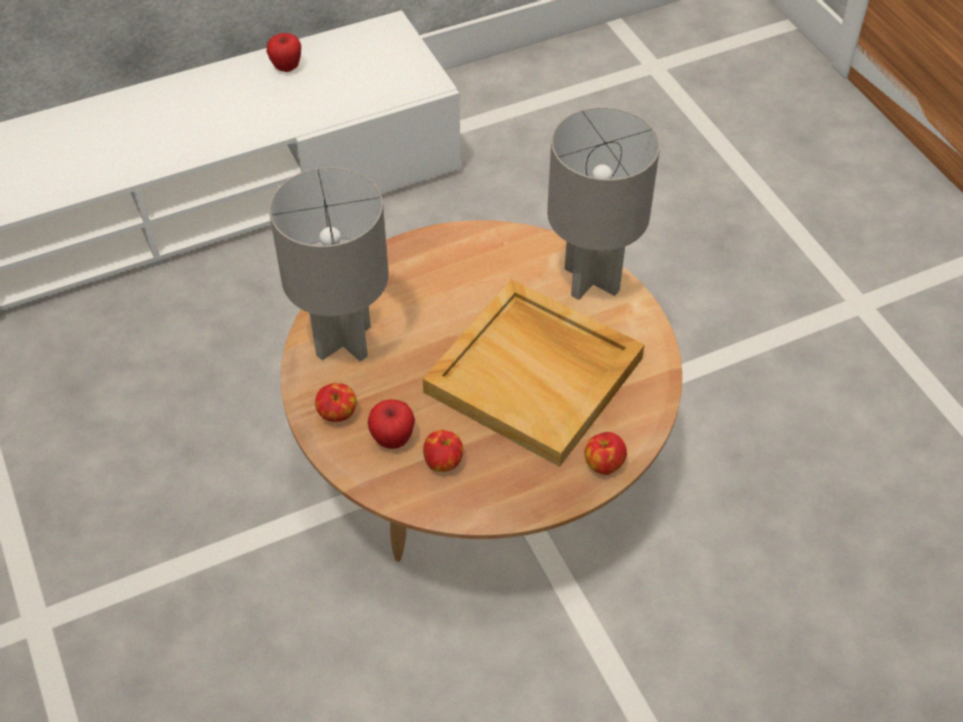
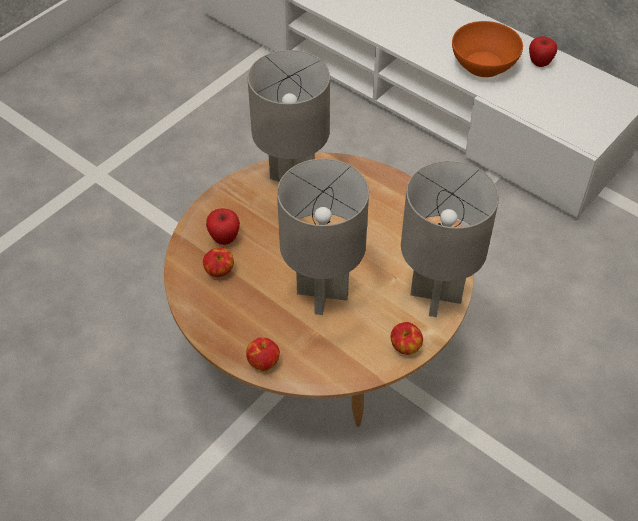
camera: 65 degrees right, 0 degrees up
apple [315,383,357,422] -> apple moved to [390,322,423,355]
beige tray [423,279,644,467] -> grey table lamp [277,159,369,315]
none -> orange bowl [452,21,523,77]

